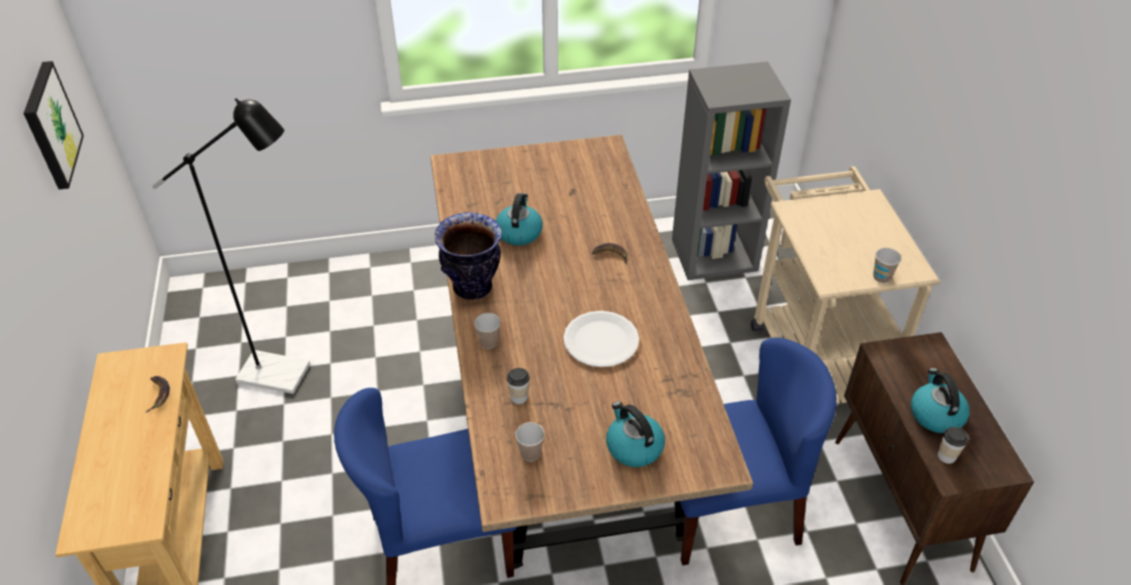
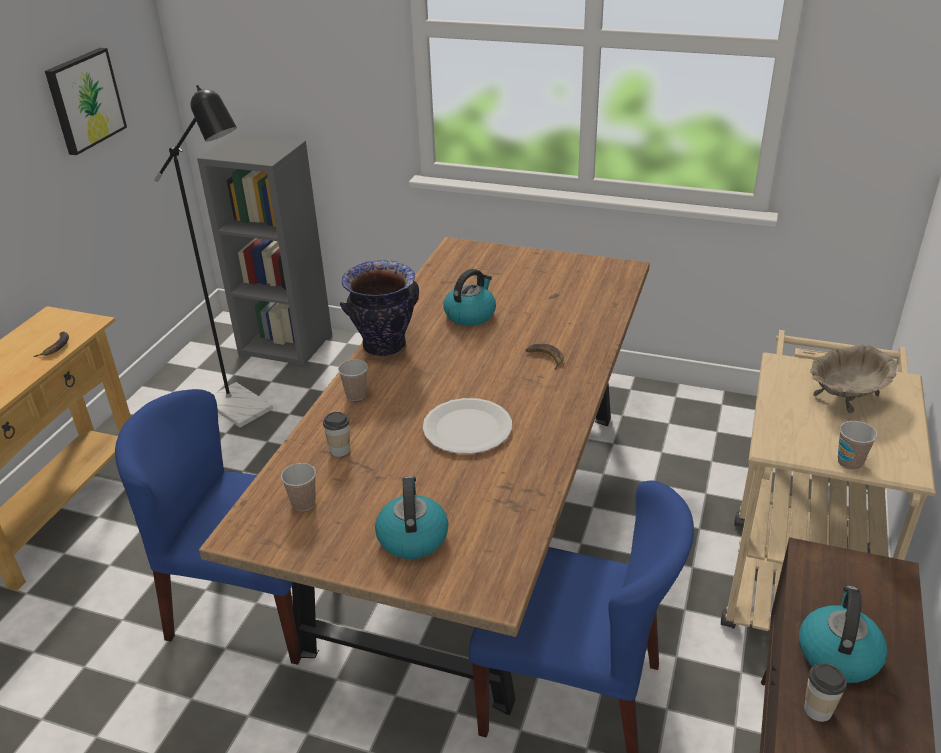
camera: 30 degrees right, 10 degrees down
grey bookcase [672,62,791,280] -> grey bookcase moved to [197,134,332,365]
none -> beige bowl [810,345,897,413]

